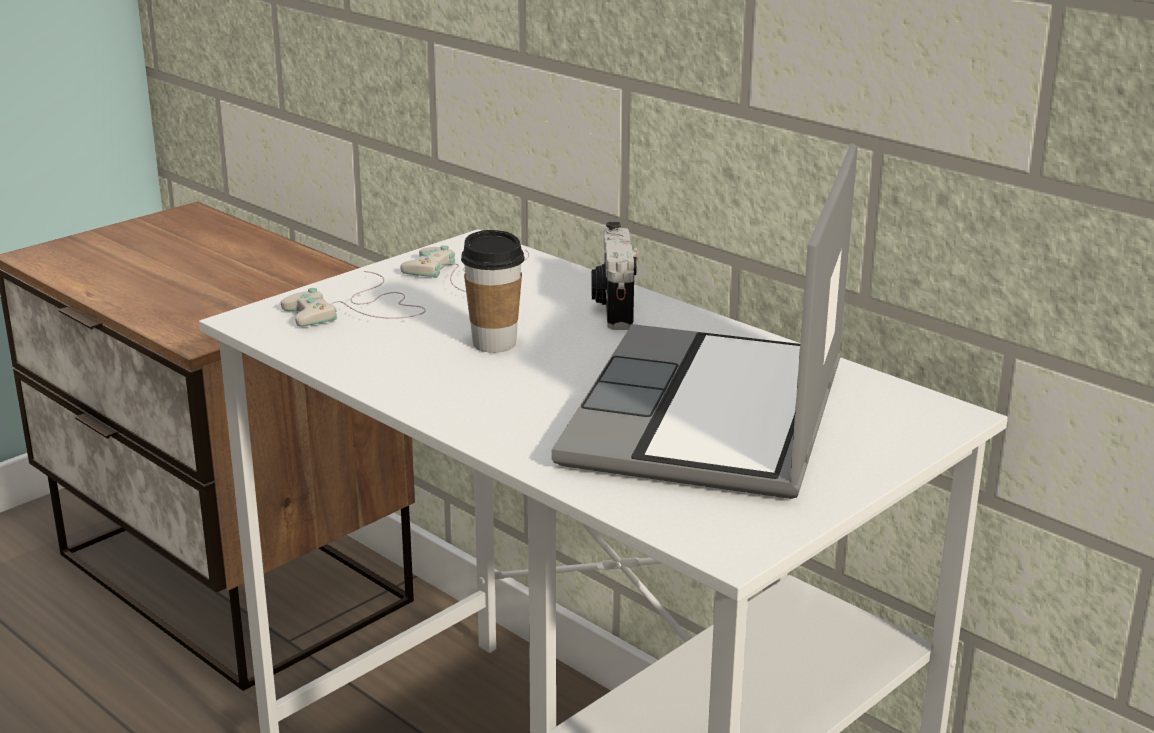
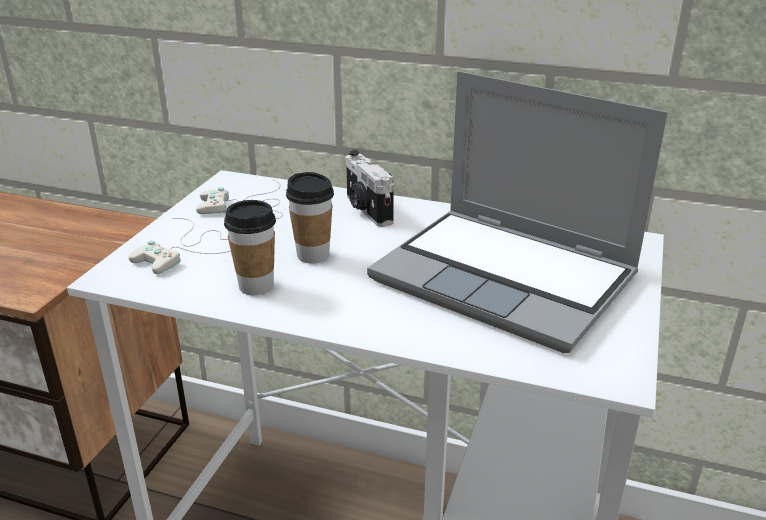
camera: 25 degrees left, 5 degrees up
laptop [552,144,858,499] -> laptop turned 45 degrees counterclockwise [367,71,668,353]
none -> cup [224,200,276,295]

